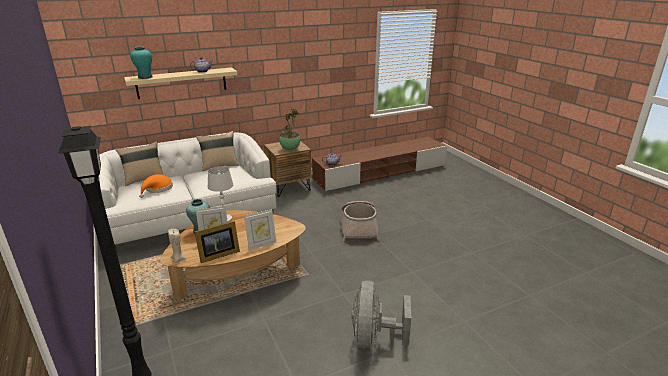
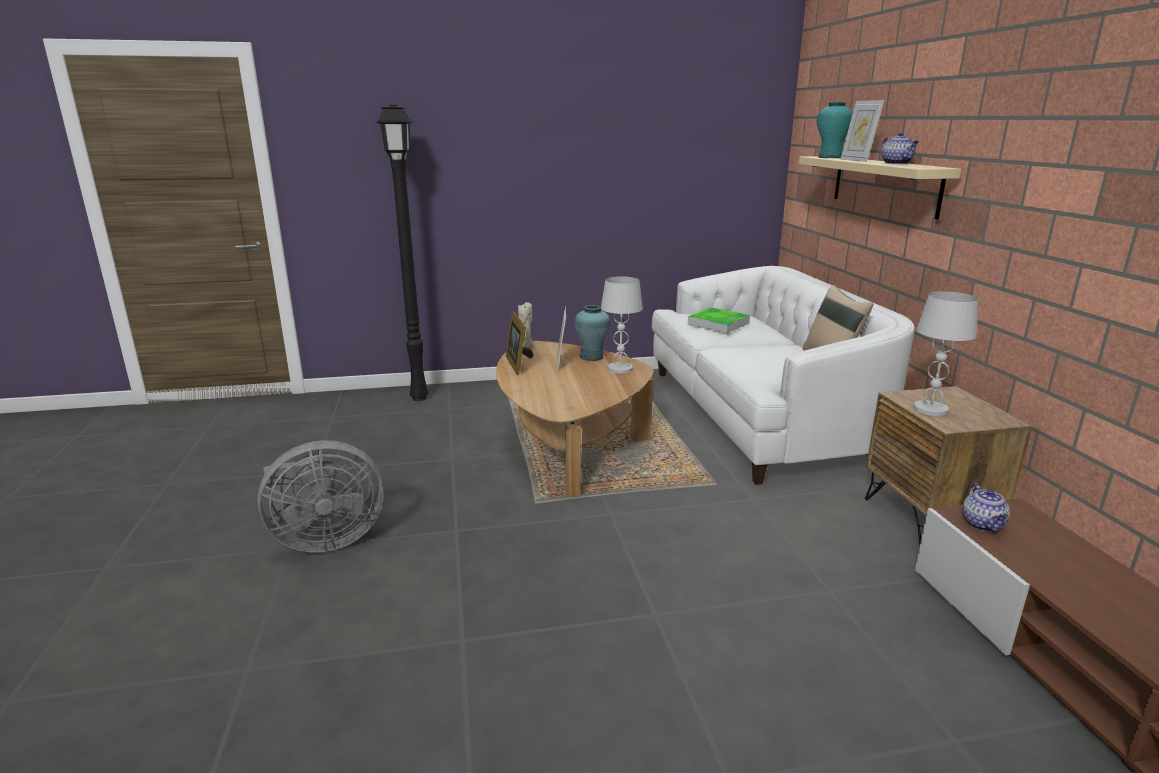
camera: 105 degrees right, 5 degrees down
beige pillow [115,141,164,186] -> none
orange hat [139,174,173,198] -> tray [688,308,750,333]
picture frame [244,209,277,250] -> picture frame moved to [840,100,884,162]
potted plant [279,109,300,150] -> white table lamp [914,292,978,416]
basket [341,201,380,241] -> none
grey fan [351,280,411,352] -> grey fan turned 135 degrees clockwise [257,440,384,552]

